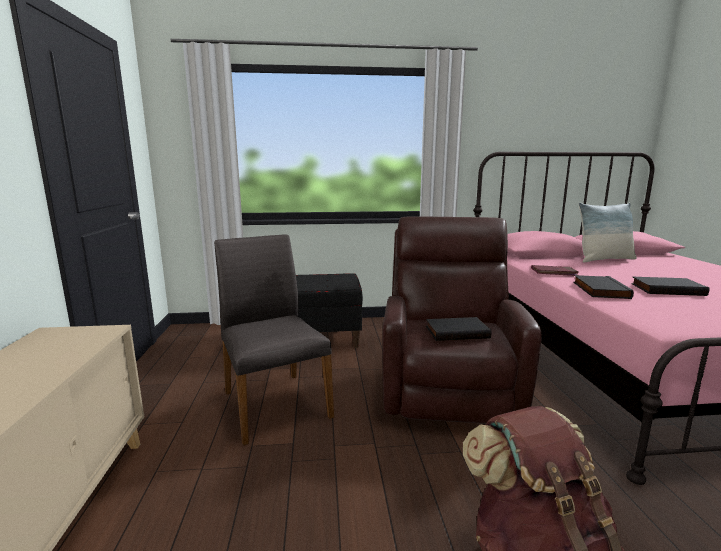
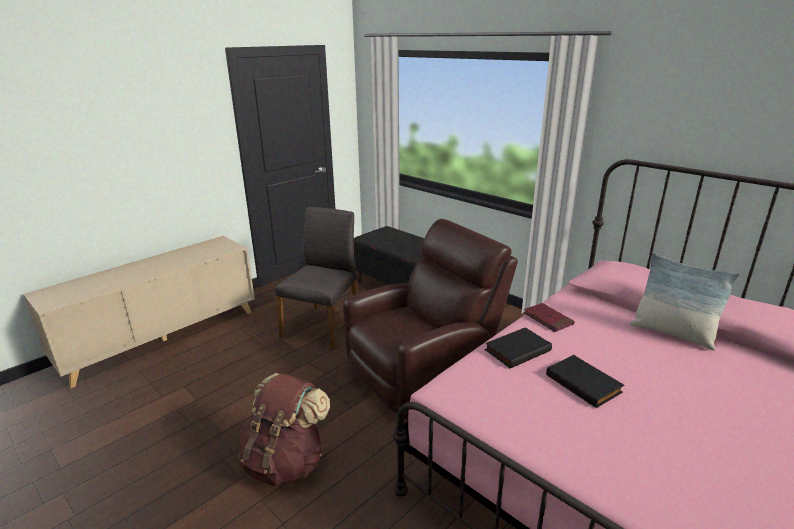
camera: 50 degrees right, 10 degrees up
black book [426,317,491,341] -> none

